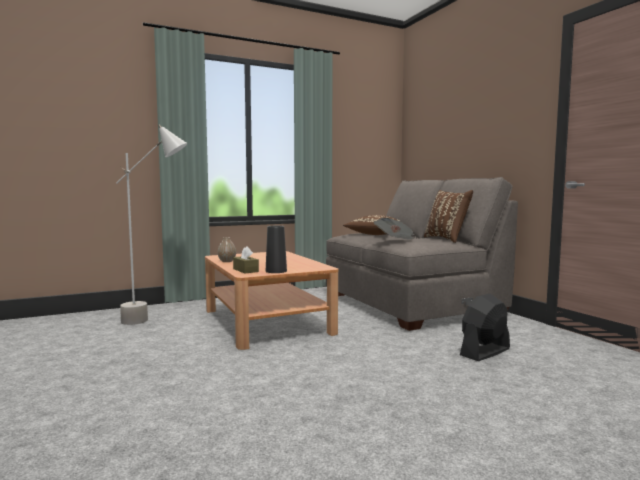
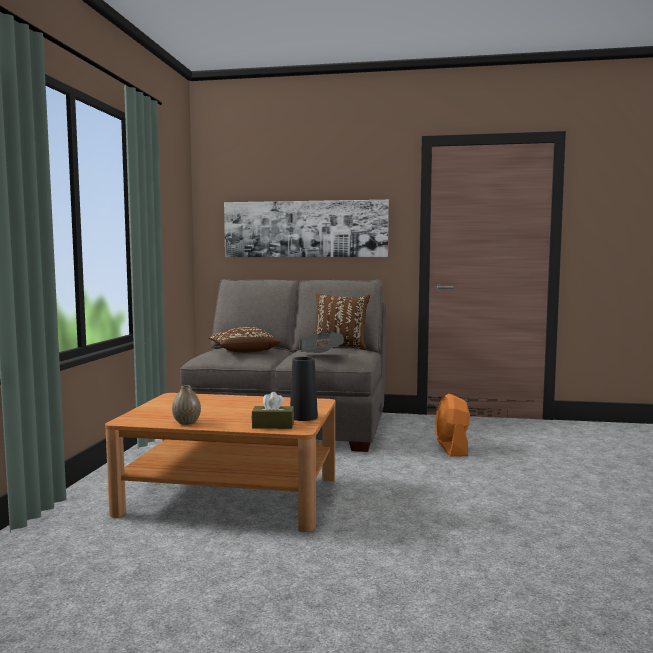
camera: 55 degrees left, 0 degrees up
grey floor lamp [116,124,187,325] -> none
black fan [460,293,510,361] -> orange fan [435,393,470,457]
none -> picture [224,200,389,257]

